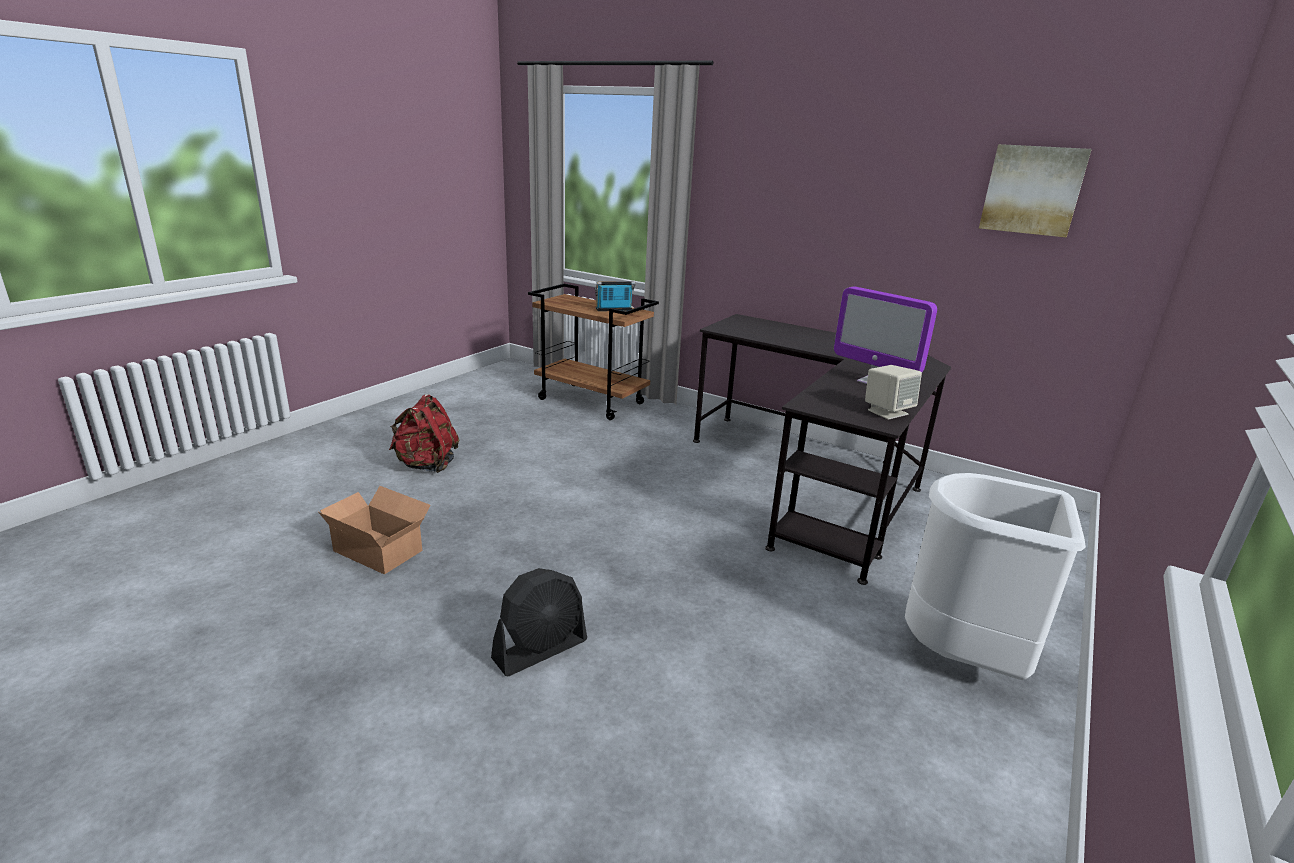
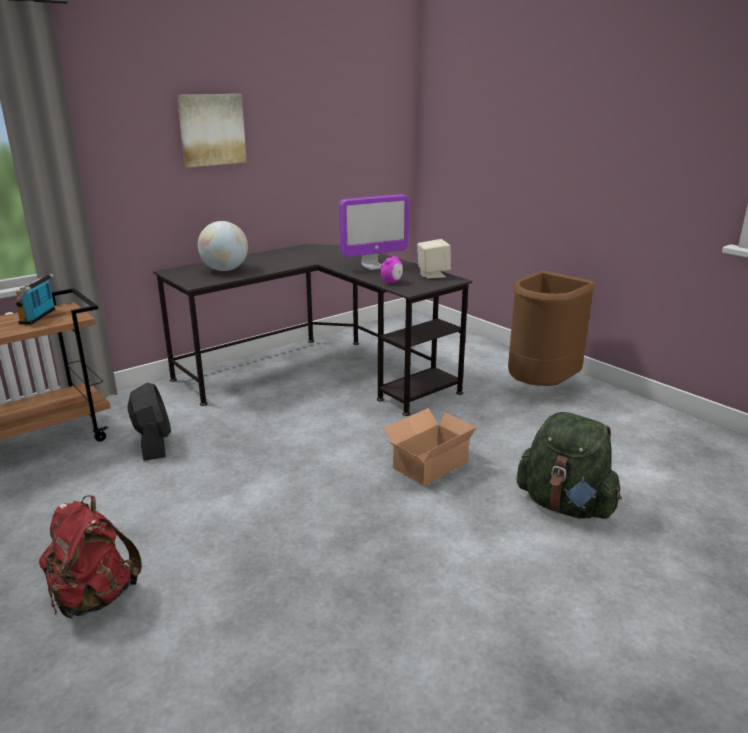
camera: 70 degrees left, 0 degrees up
cardboard box [318,486,431,574] -> cardboard box moved to [384,408,476,486]
black fan [491,568,587,677] -> black fan moved to [128,383,171,461]
white trash can [905,473,1086,680] -> brown trash can [508,271,596,386]
picture [979,144,1092,237] -> picture moved to [177,94,247,168]
none -> globe [198,221,248,271]
none -> alarm clock [381,256,403,284]
none -> green backpack [517,412,622,519]

